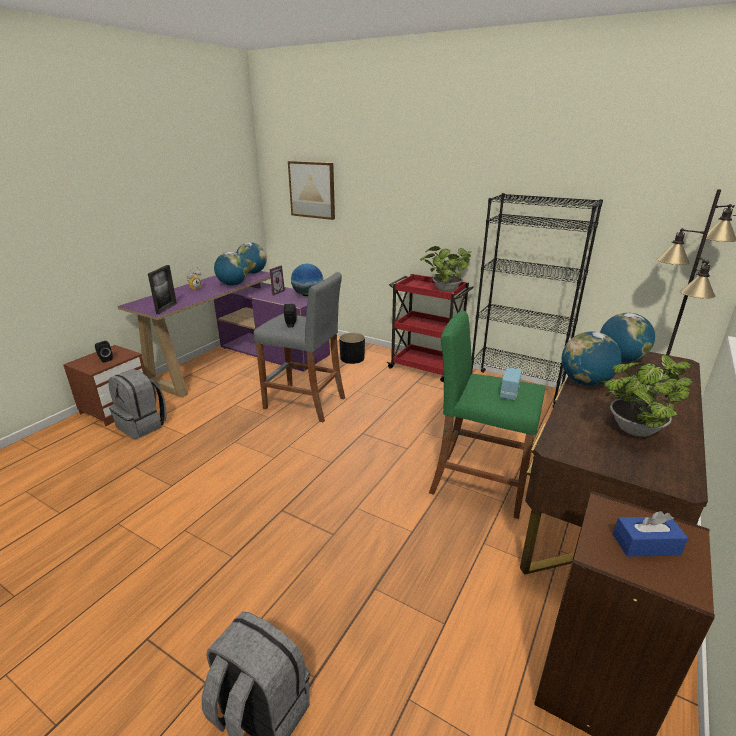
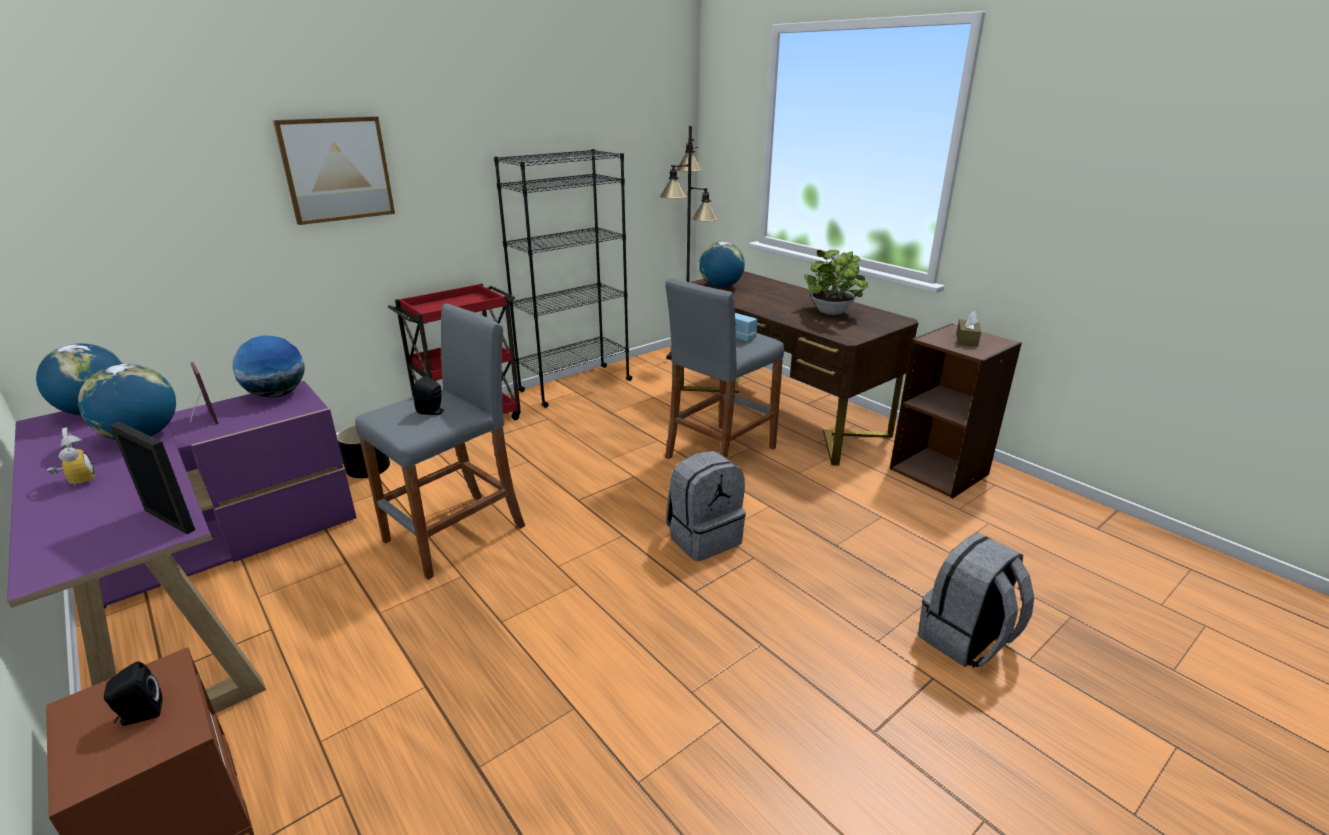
camera: 70 degrees left, 0 degrees up
grey backpack [108,369,167,439] -> grey backpack moved to [666,451,746,561]
picture [288,161,335,220] -> picture moved to [273,116,395,225]
potted plant [420,246,472,292] -> none
green stool [429,311,545,519] -> grey stool [665,278,784,459]
globe [562,332,621,386] -> none
blue tissue box [613,511,688,557] -> brown tissue box [956,311,981,347]

